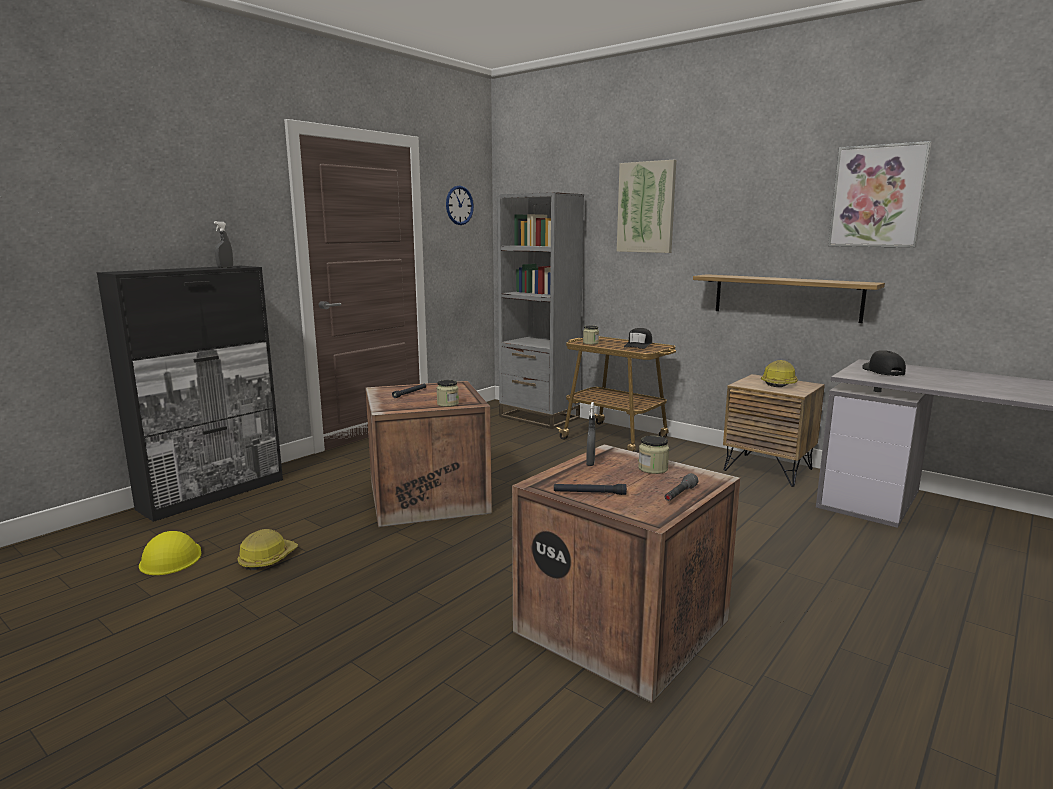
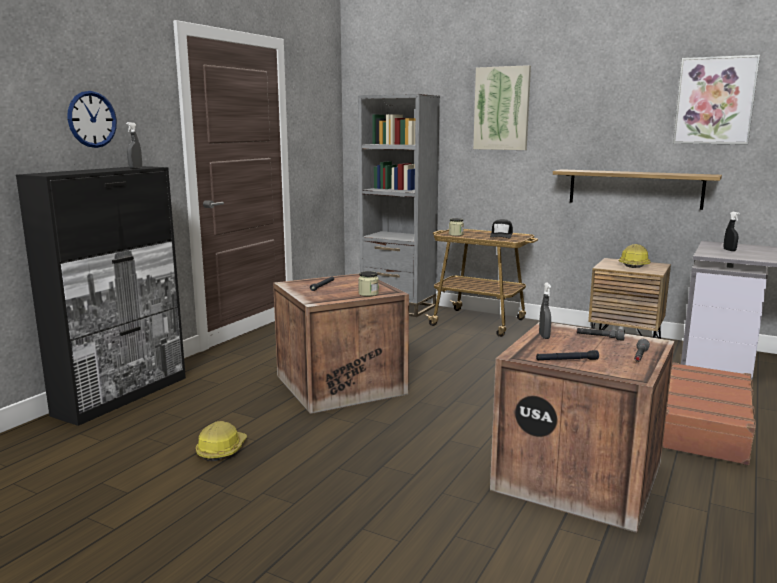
camera: 10 degrees left, 0 degrees up
yellow hard hat [139,531,201,575] -> none
wall clock [446,186,474,225] -> wall clock moved to [67,91,117,148]
jar [638,435,669,474] -> grey flashlight [577,328,625,341]
black cap [862,350,906,376] -> black spray bottle [724,212,740,251]
none -> brown suitcase [663,362,756,465]

